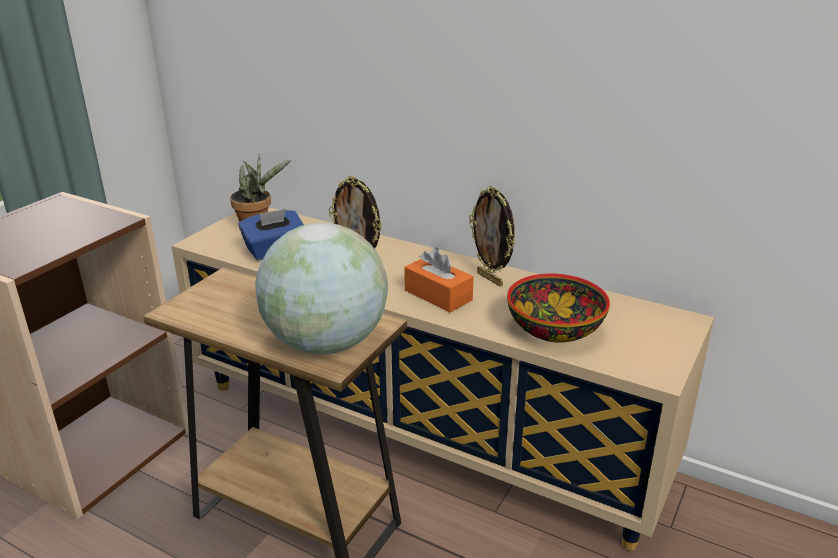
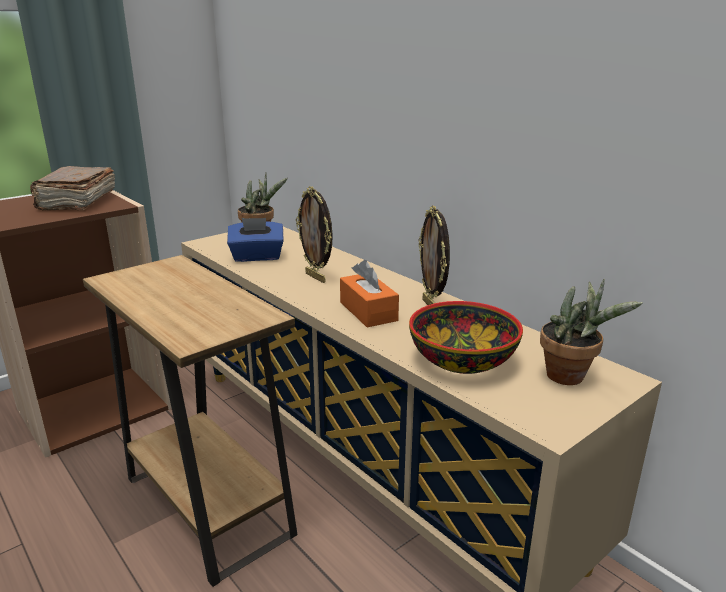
camera: 20 degrees right, 5 degrees down
globe [255,223,388,354] -> none
none -> brown book [30,166,115,211]
none -> potted plant [540,279,643,385]

